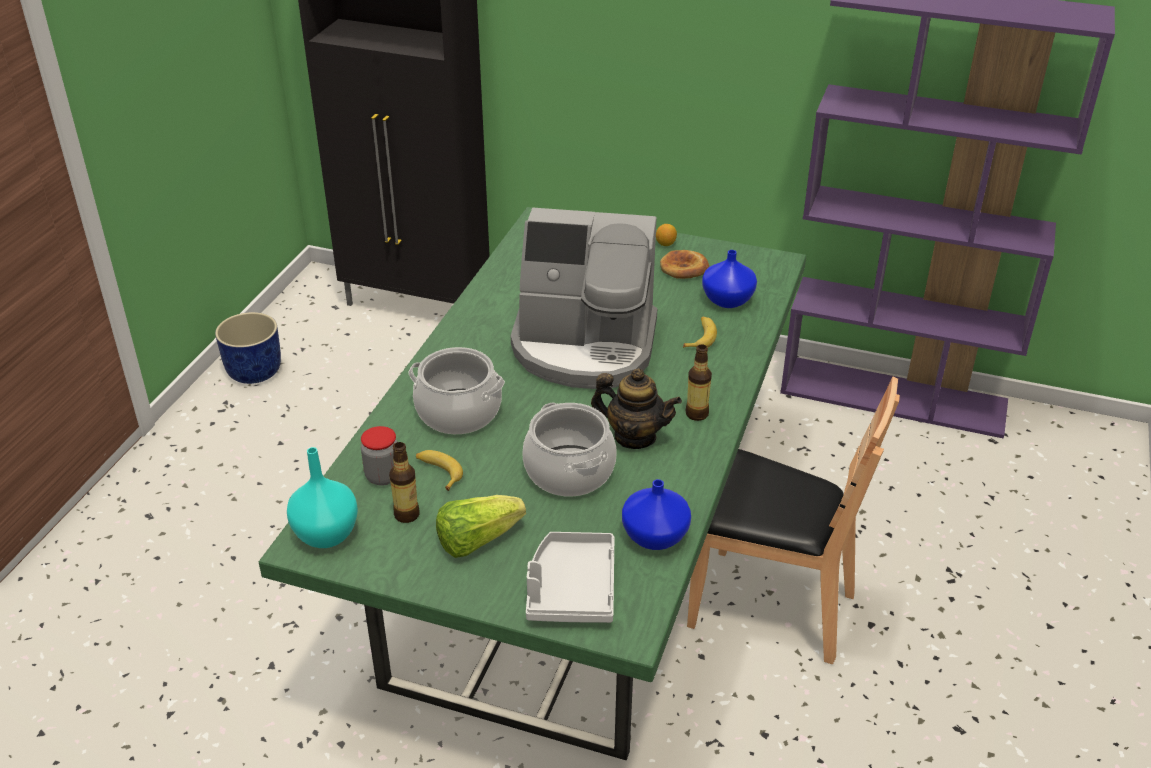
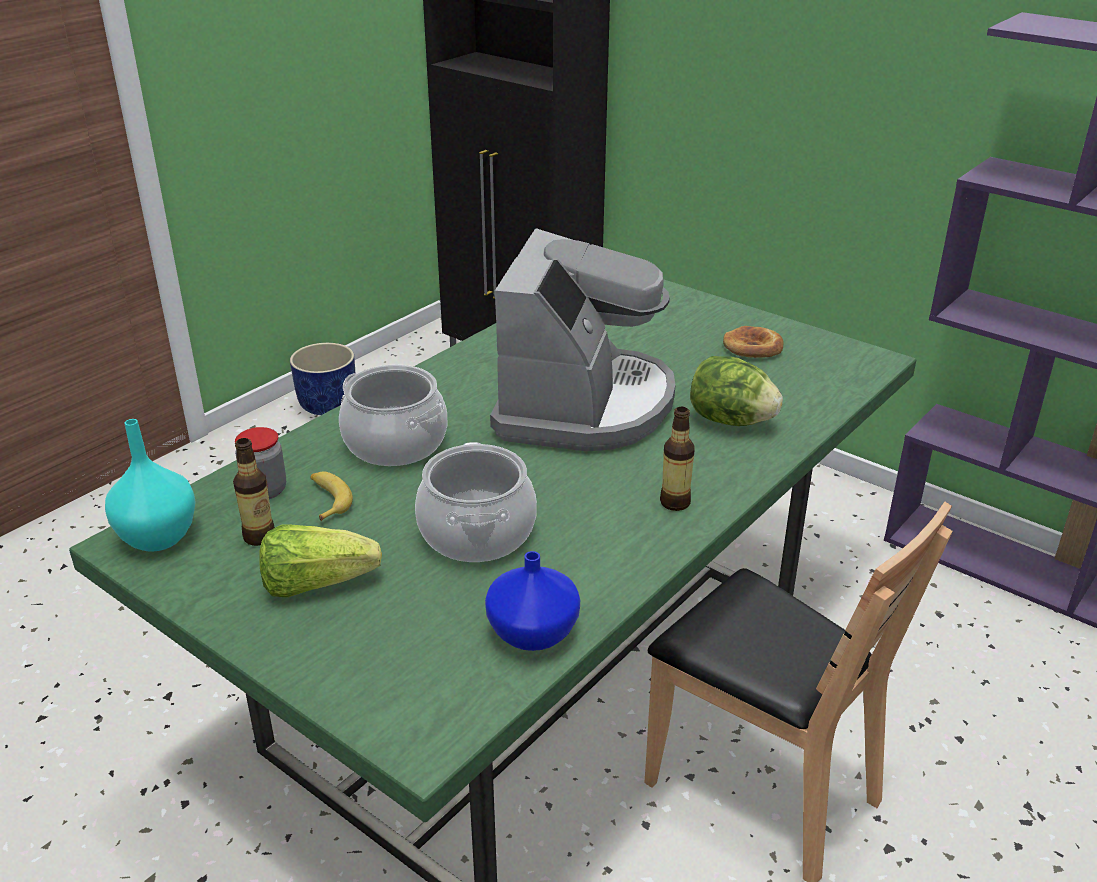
camera: 20 degrees right, 5 degrees down
coffee machine [511,208,657,389] -> coffee machine turned 105 degrees counterclockwise [490,228,675,451]
grey tray [526,532,614,623] -> none
teapot [591,368,682,449] -> none
lemon [656,224,677,246] -> none
banana [683,317,717,348] -> lettuce [690,356,783,426]
blue vase [702,250,757,308] -> none

